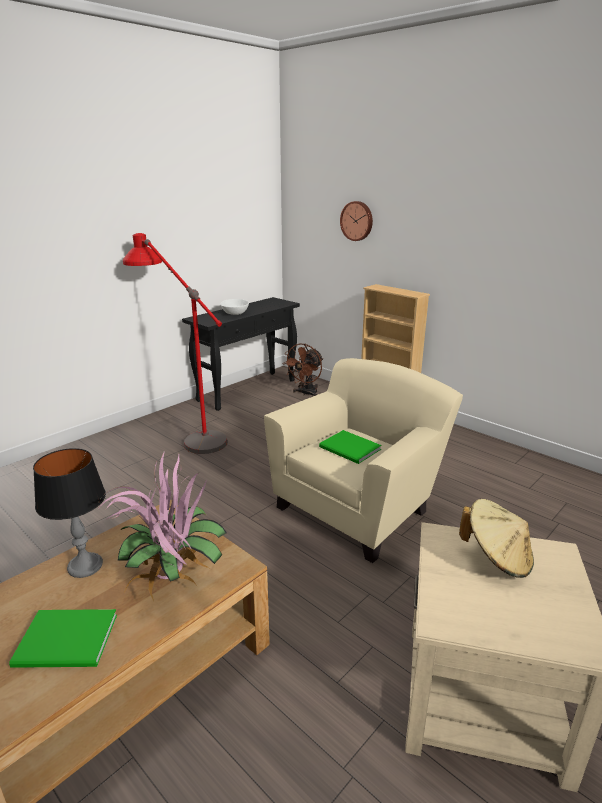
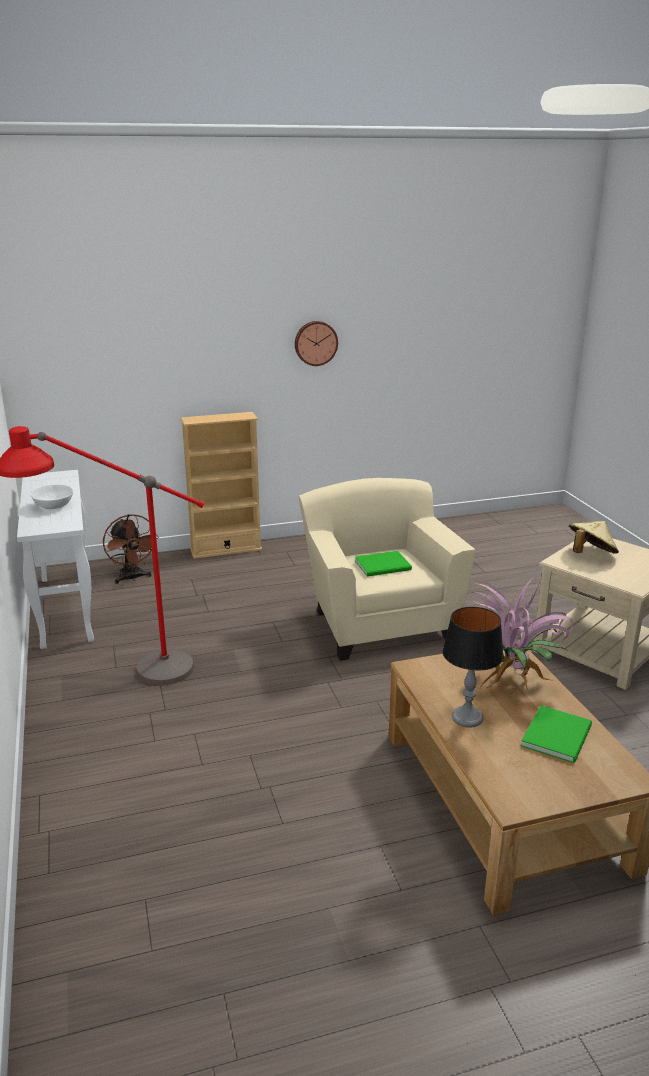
camera: 60 degrees left, 0 degrees up
black console table [182,297,300,411] -> white console table [17,470,94,649]
wall clock [340,201,373,241] -> wall clock moved to [295,321,338,366]

